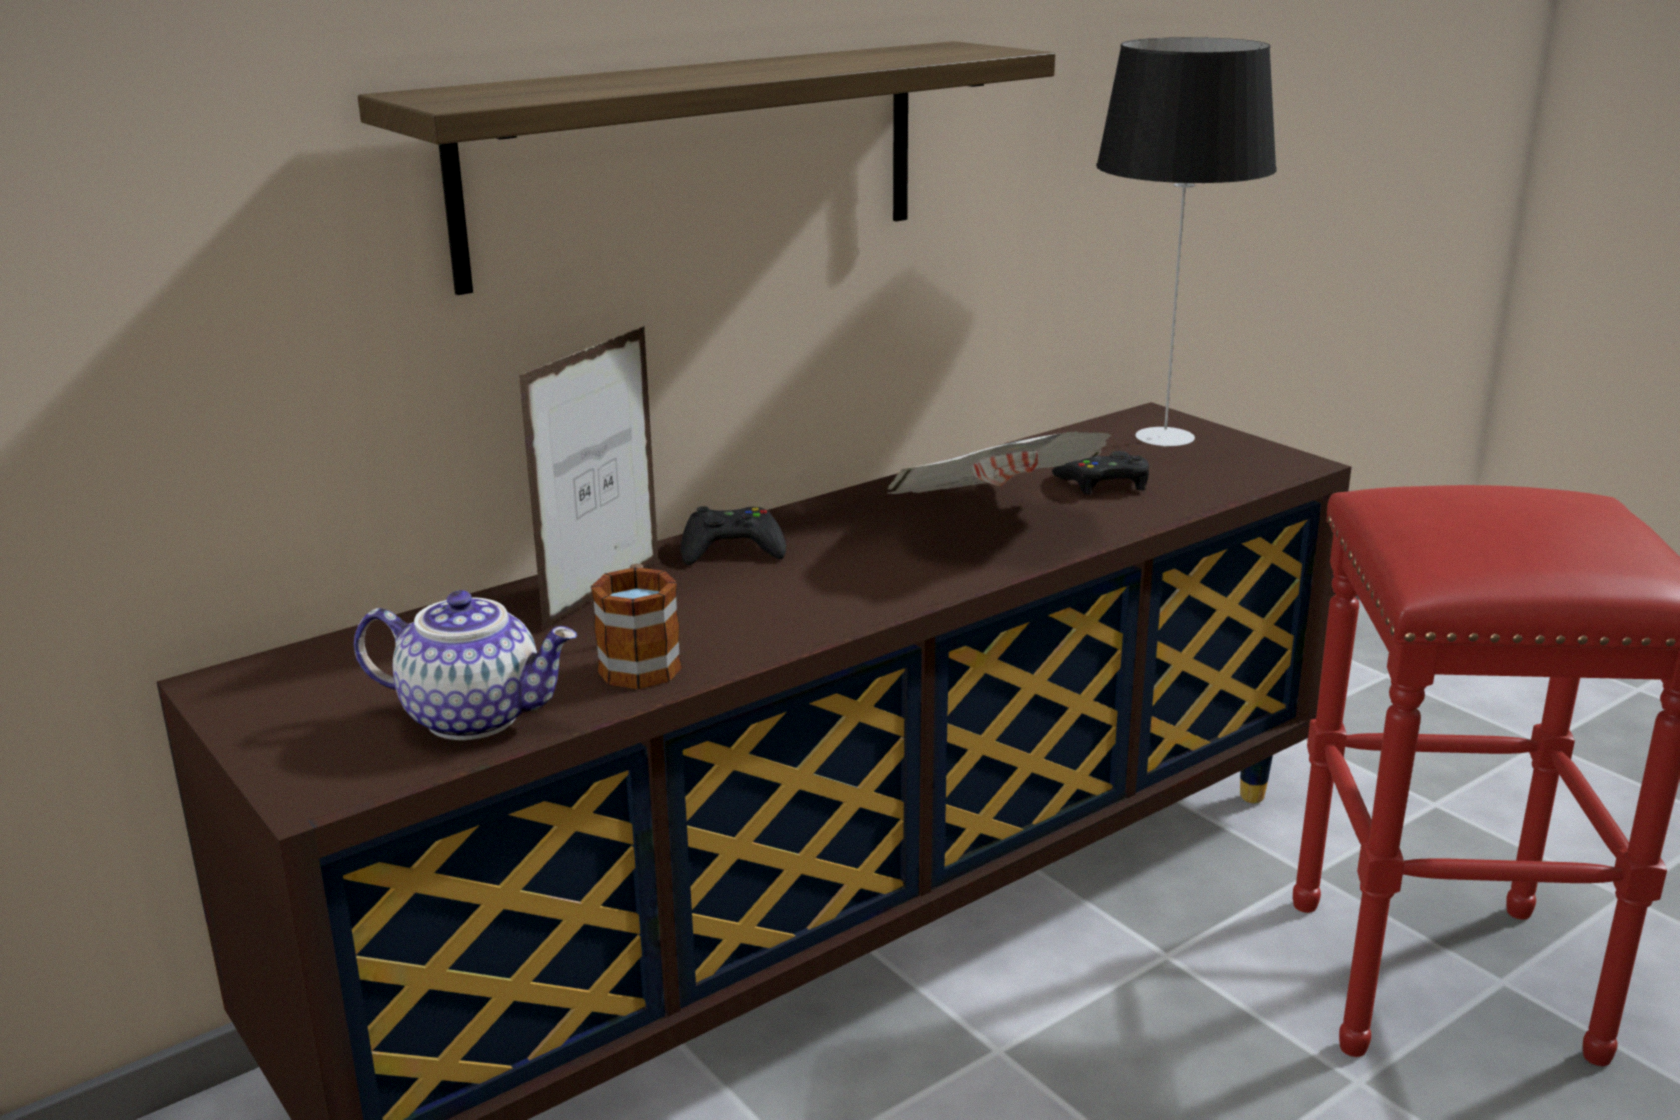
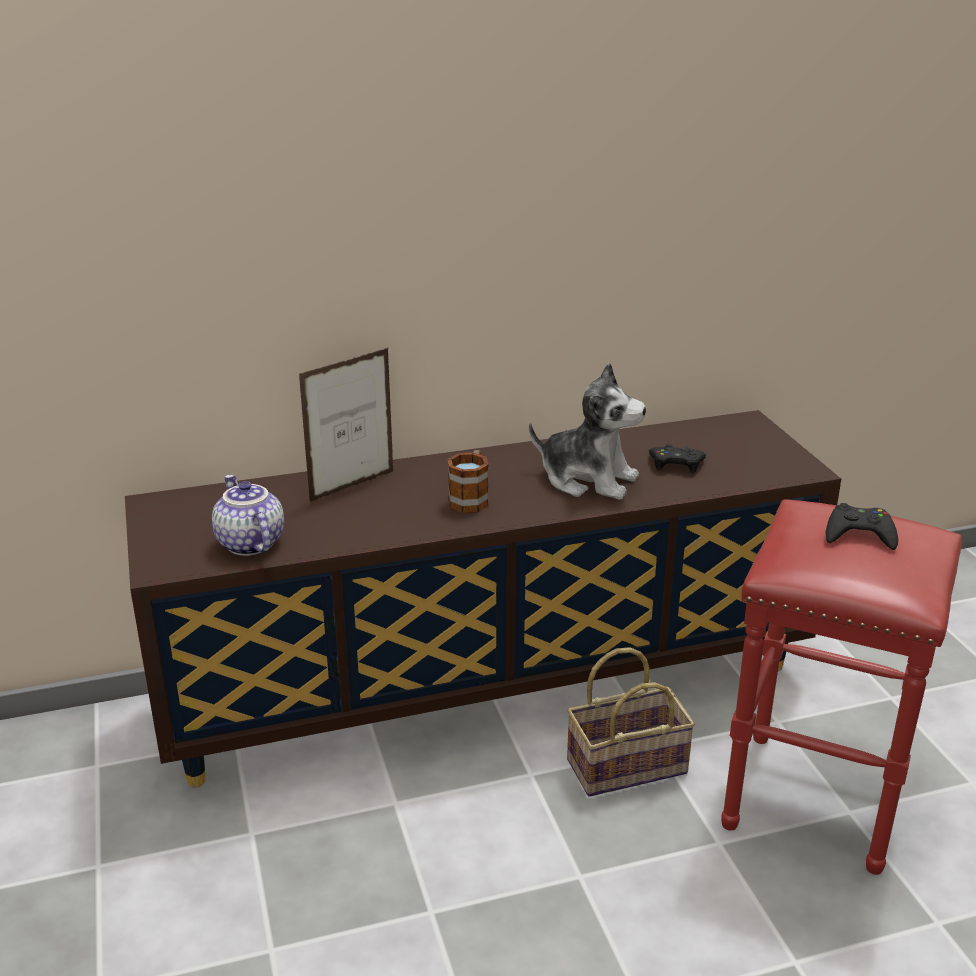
camera: 20 degrees right, 5 degrees up
teapot [354,590,577,740] -> teapot turned 150 degrees counterclockwise [212,474,284,556]
shelf [358,41,1055,295] -> none
mug [591,564,682,689] -> mug moved to [447,450,488,513]
black game controller [681,506,786,565] -> black game controller moved to [825,503,898,550]
newspaper [887,431,1111,494] -> plush toy [529,363,646,500]
table lamp [1096,37,1277,447] -> none
none -> basket [567,647,695,796]

